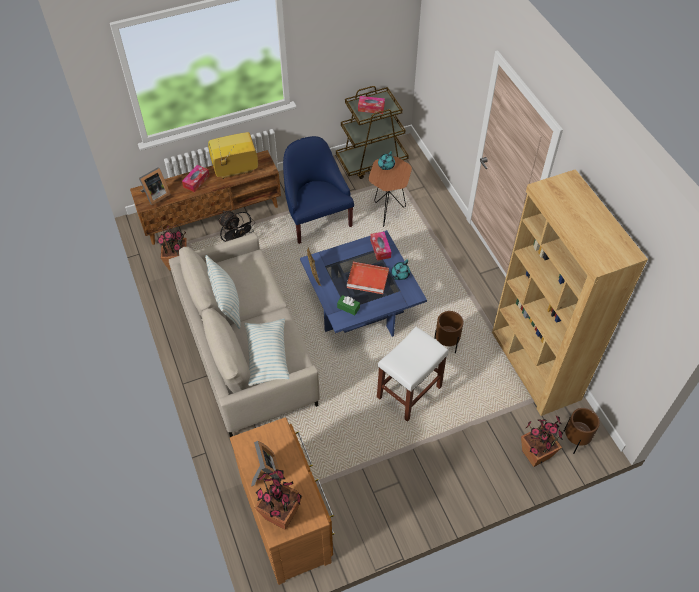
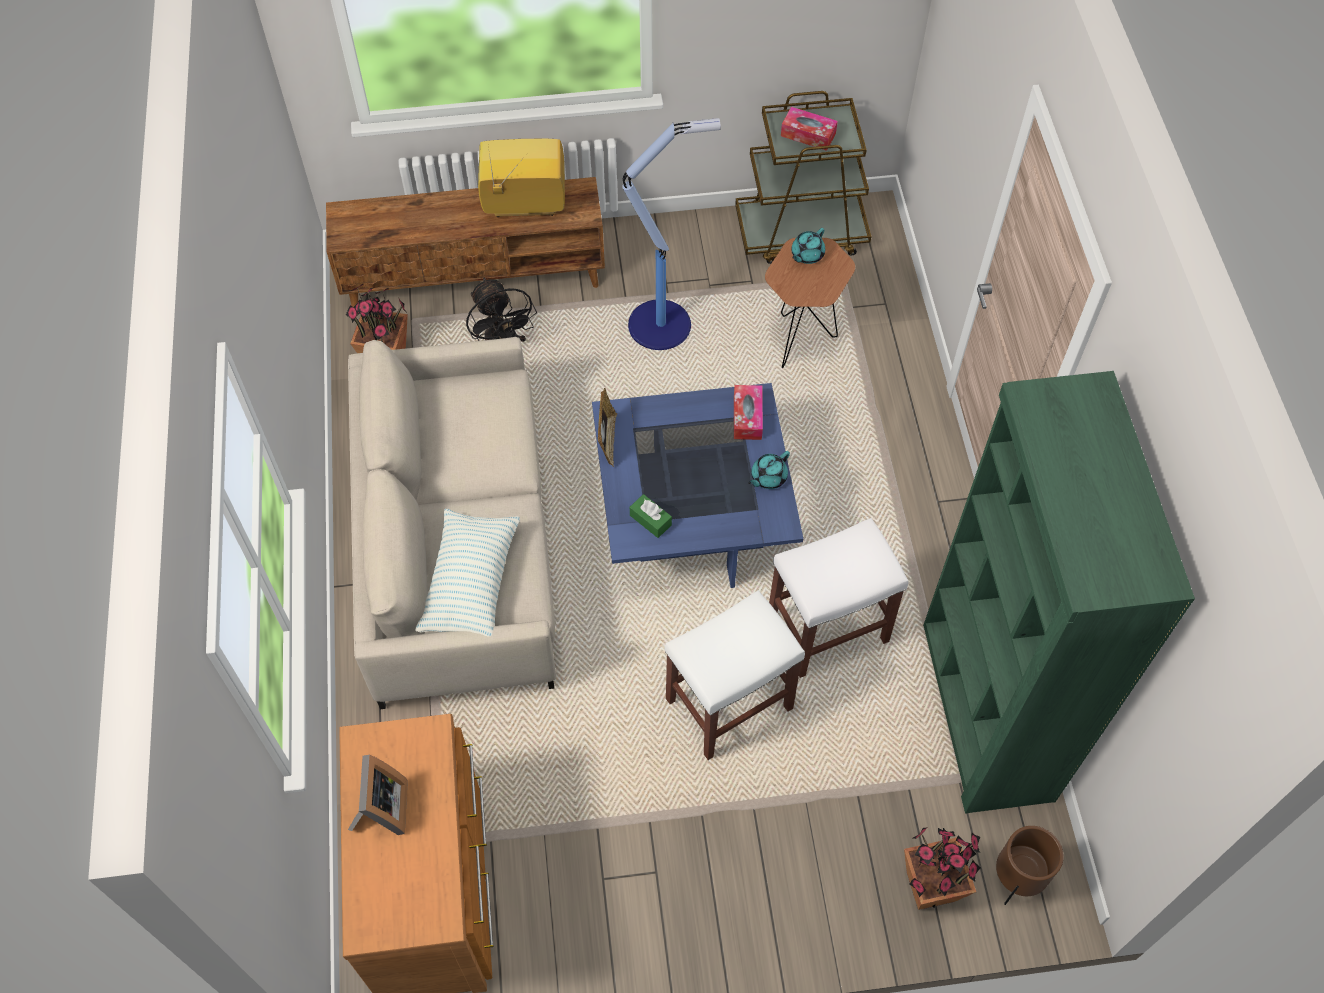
camera: 15 degrees right, 5 degrees up
picture frame [139,167,171,205] -> none
tissue box [182,165,210,192] -> none
pillow [205,255,241,329] -> none
potted plant [255,469,303,530] -> none
blue armchair [283,136,354,244] -> floor lamp [622,118,721,350]
red tray [347,262,389,294] -> none
brown planter [434,311,464,353] -> white stool [769,518,908,678]
brown bookcase [492,169,648,416] -> green bookcase [923,371,1195,814]

